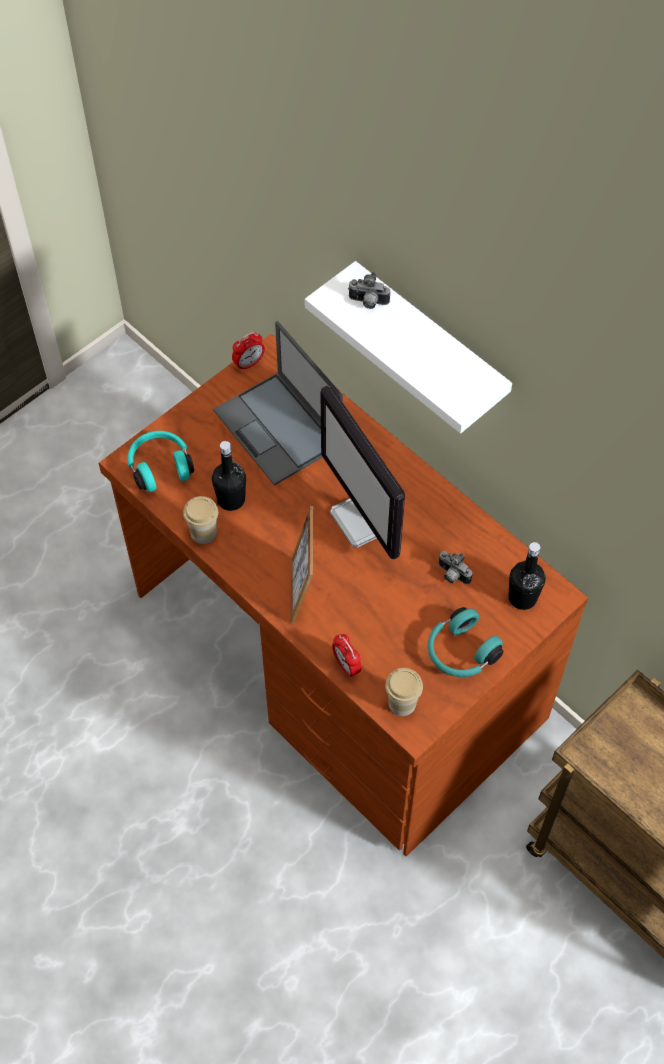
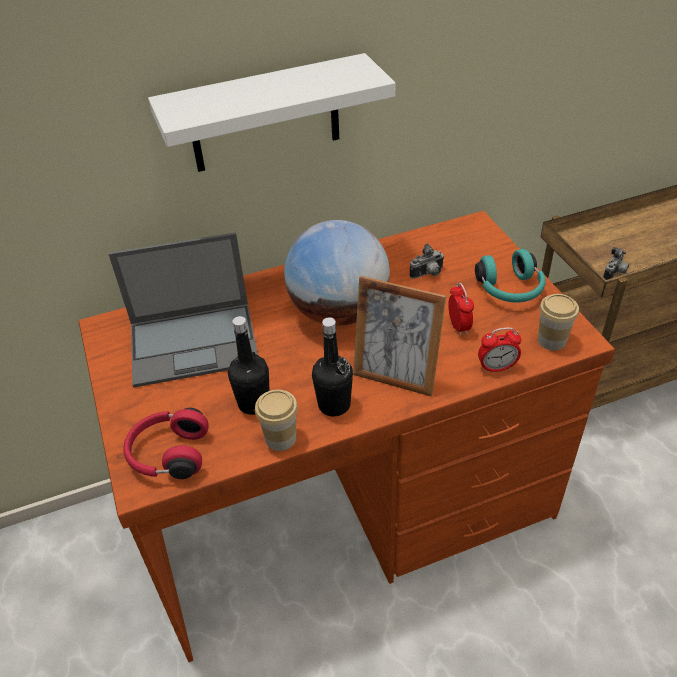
camera: 65 degrees left, 15 degrees down
turquoise headphones [127,431,194,492] -> red headphones [123,408,209,479]
alarm clock [232,332,265,371] -> alarm clock moved to [448,283,474,336]
monitor [320,386,405,559] -> globe [284,220,390,326]
camera [348,272,390,309] -> camera moved to [603,247,629,280]
black bottle [509,542,545,610] -> black bottle moved to [312,317,353,417]

